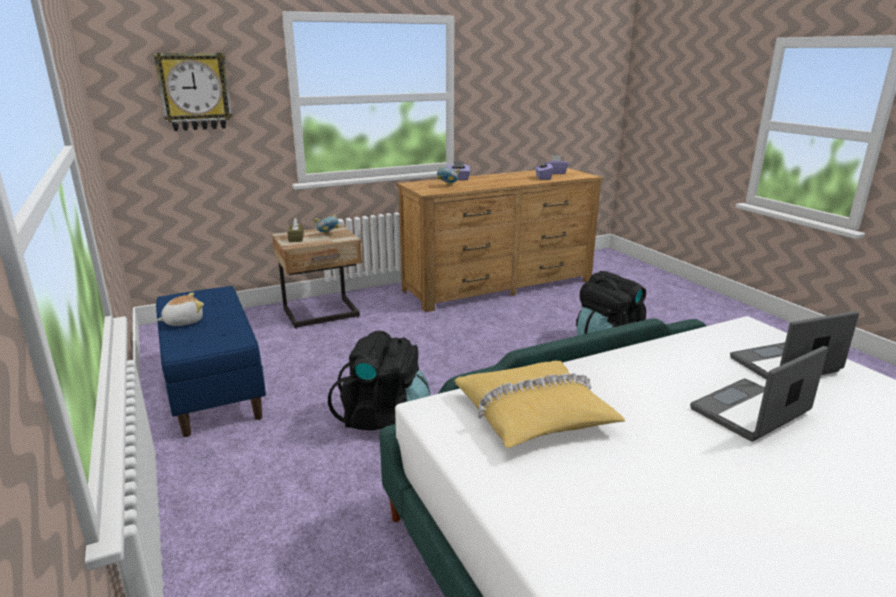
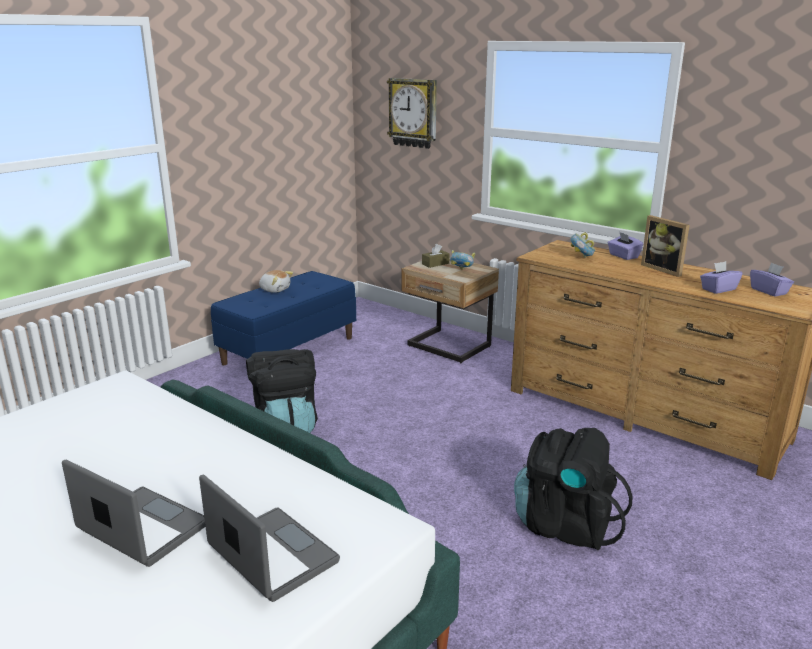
camera: 65 degrees right, 0 degrees up
yellow pillow [454,361,625,448] -> none
none -> picture frame [641,215,689,277]

